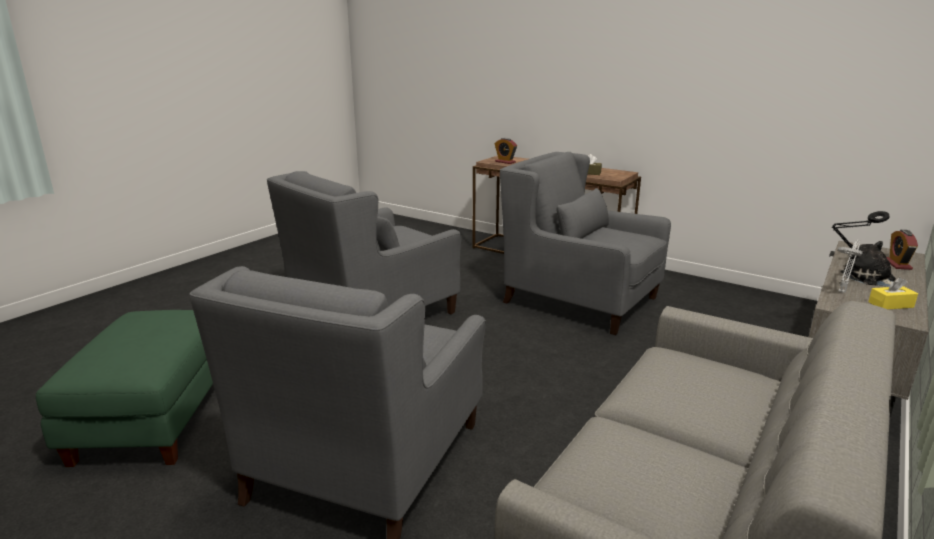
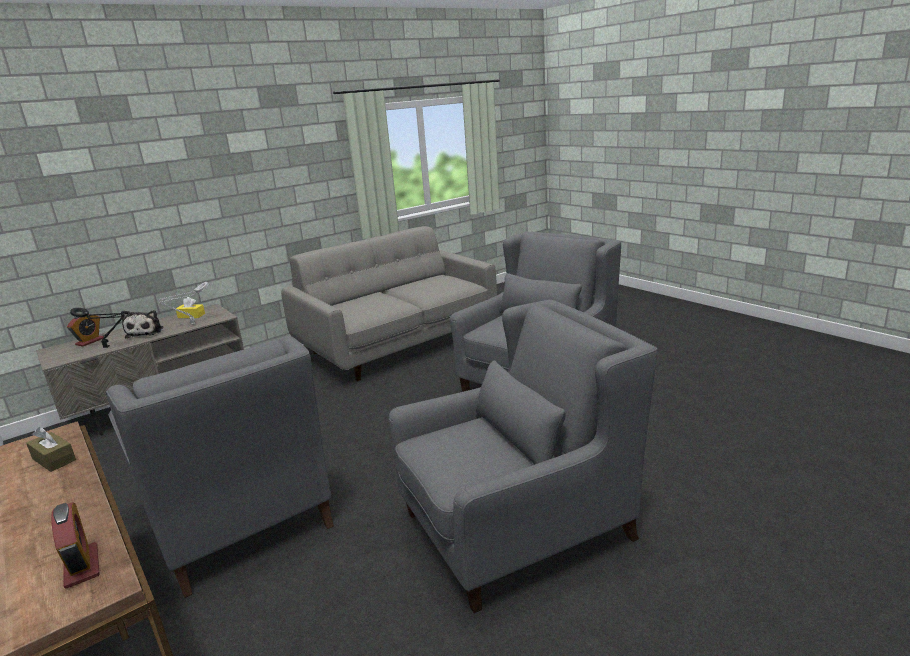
camera: 160 degrees left, 0 degrees up
green ottoman [36,310,213,467] -> none

